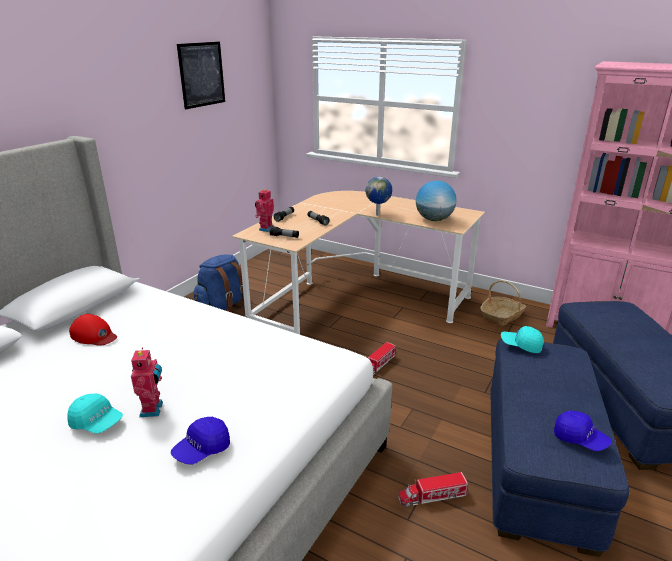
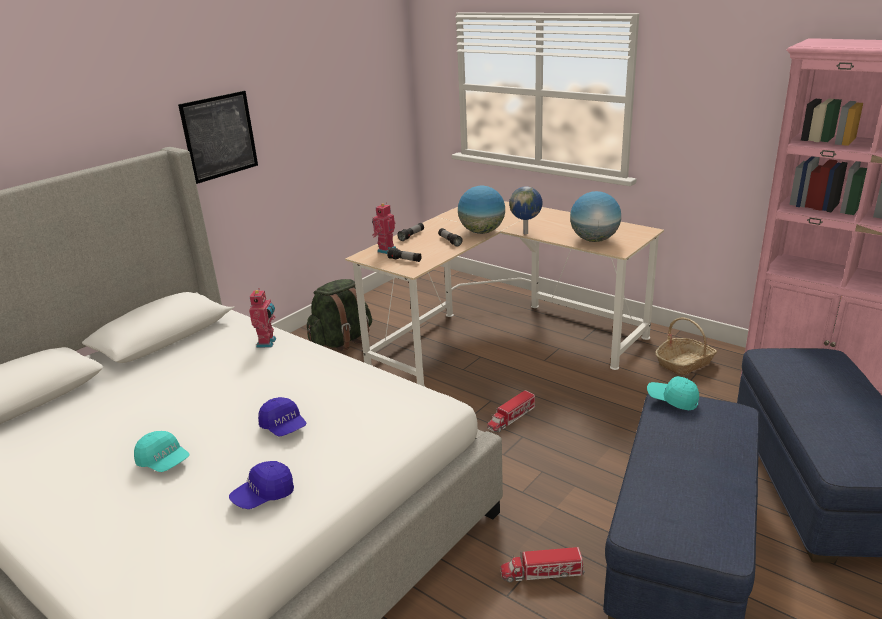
camera: 10 degrees right, 0 degrees up
red cap [69,314,117,346] -> none
toy robot [131,347,163,417] -> toy robot moved to [249,288,276,348]
picture [177,42,225,109] -> picture moved to [178,91,258,184]
blue backpack [194,254,244,312] -> green backpack [307,279,372,352]
blue cap [554,411,612,451] -> blue cap moved to [258,397,307,437]
none -> globe [458,186,505,234]

